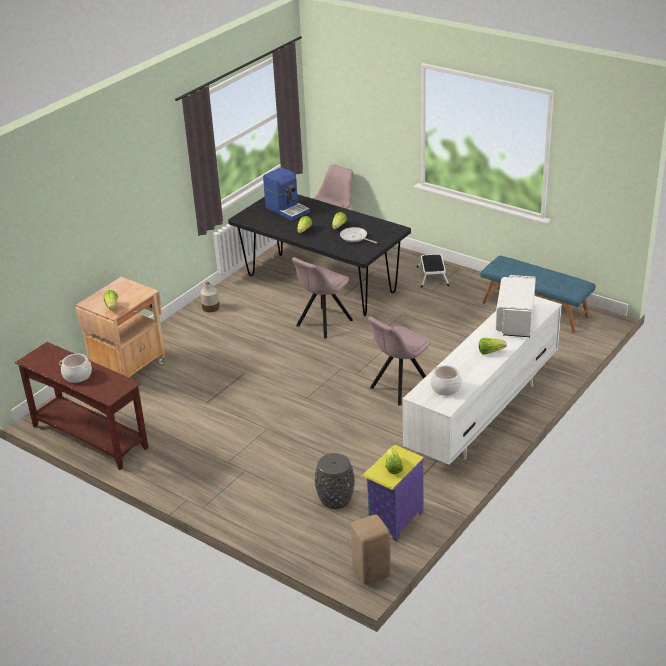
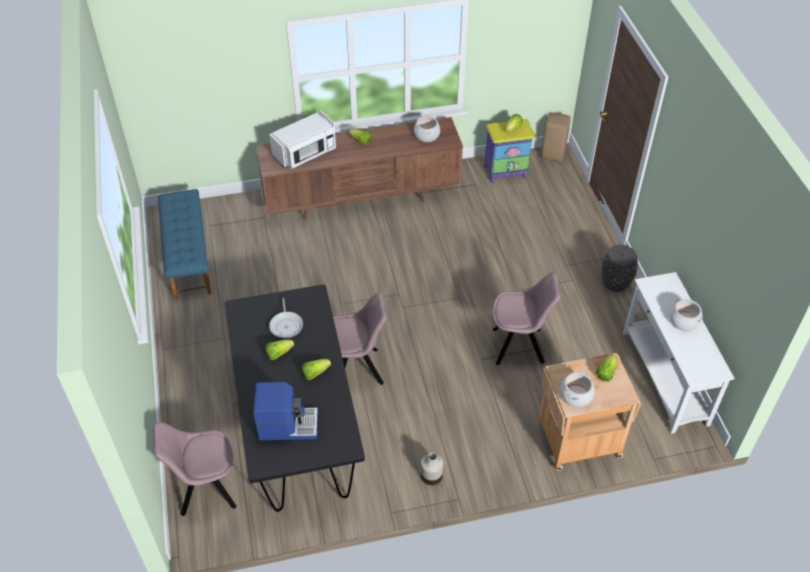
camera: 140 degrees left, 15 degrees up
brown console table [15,342,149,470] -> white console table [623,272,735,434]
coffee machine [263,167,310,221] -> coffee machine turned 90 degrees clockwise [253,382,318,440]
grey stool [315,453,355,509] -> grey stool moved to [601,245,638,292]
pink chair [368,316,431,406] -> pink chair moved to [492,272,561,365]
white cabinet [403,296,562,465] -> brown cabinet [256,117,463,221]
black step ladder [417,254,450,288] -> none
none -> cooking pot [560,371,595,407]

